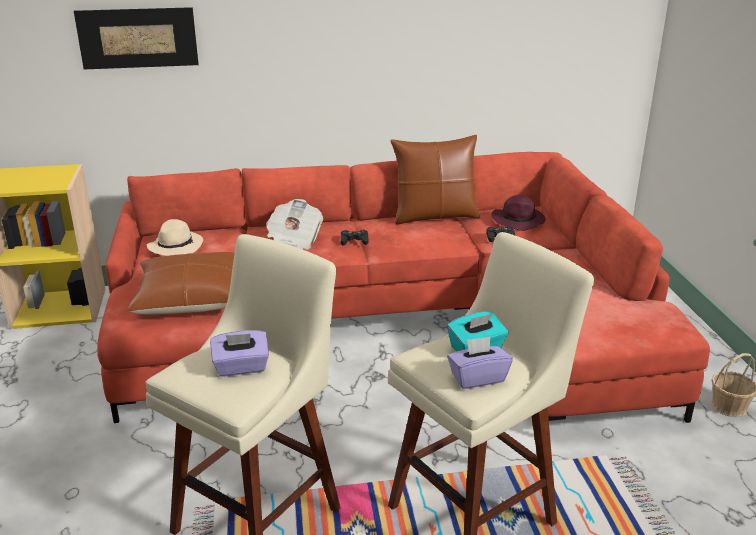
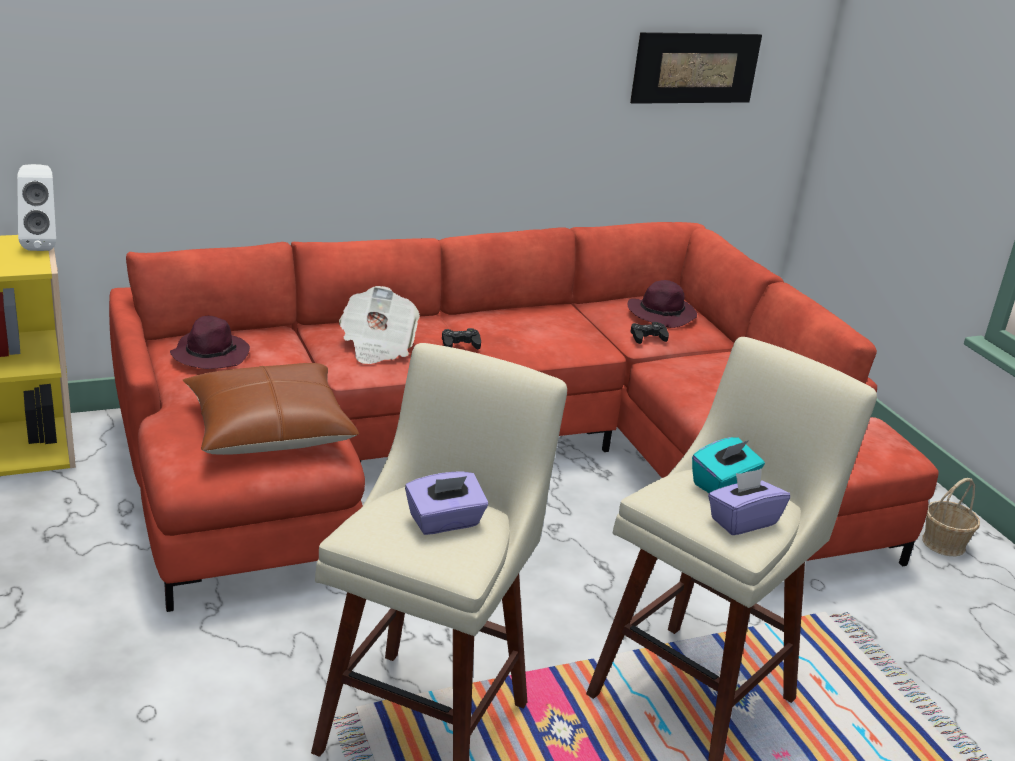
camera: 15 degrees left, 0 degrees up
picture [74,7,199,69] -> picture moved to [630,32,762,104]
beige hat [147,219,203,256] -> purple hat [170,316,250,369]
brown pillow [390,135,480,224] -> none
none -> white speaker [17,164,56,251]

